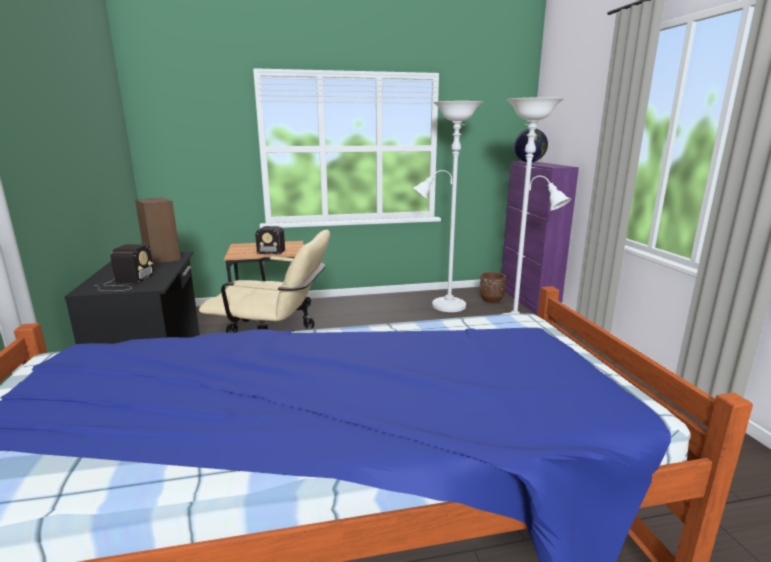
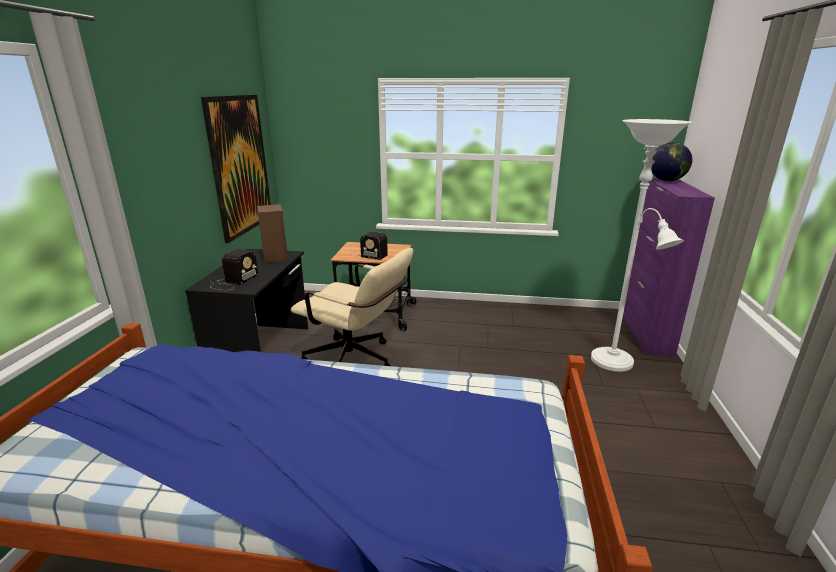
camera: 20 degrees right, 5 degrees up
white floor lamp [412,101,483,312] -> none
brown planter [480,272,506,303] -> none
none -> picture [201,95,271,243]

